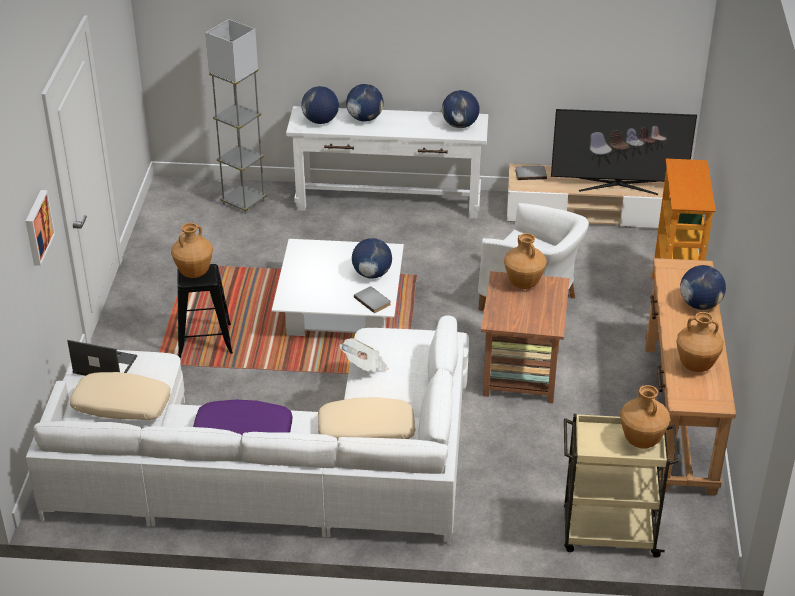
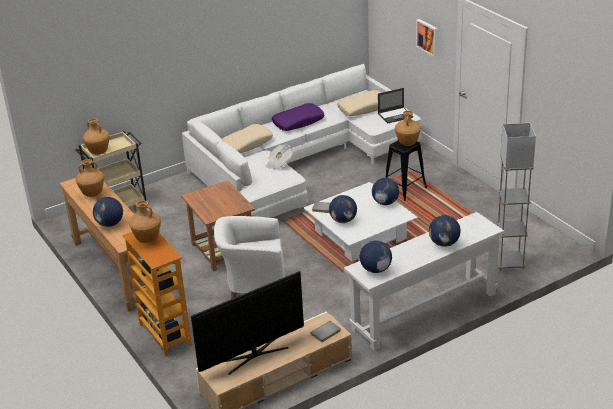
camera: 145 degrees right, 5 degrees down
globe [301,86,339,124] -> globe moved to [372,178,399,205]
brown vase [504,233,547,289] -> brown vase moved to [129,201,161,243]

